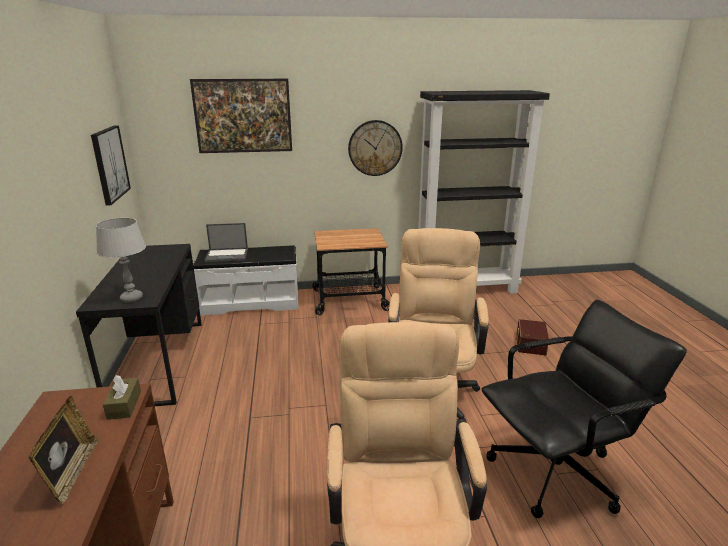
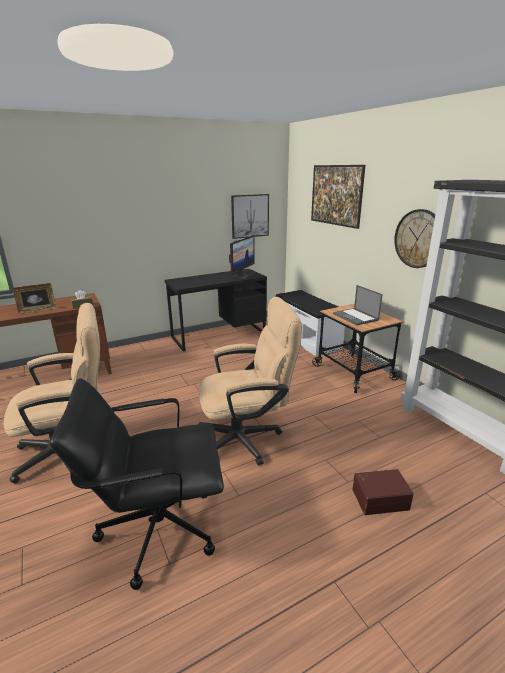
camera: 70 degrees right, 0 degrees up
grey table lamp [96,218,146,302] -> none
laptop [204,223,248,262] -> laptop moved to [333,285,383,326]
black office chair [481,300,687,518] -> black office chair turned 120 degrees clockwise [50,378,224,590]
none -> monitor [229,235,255,280]

